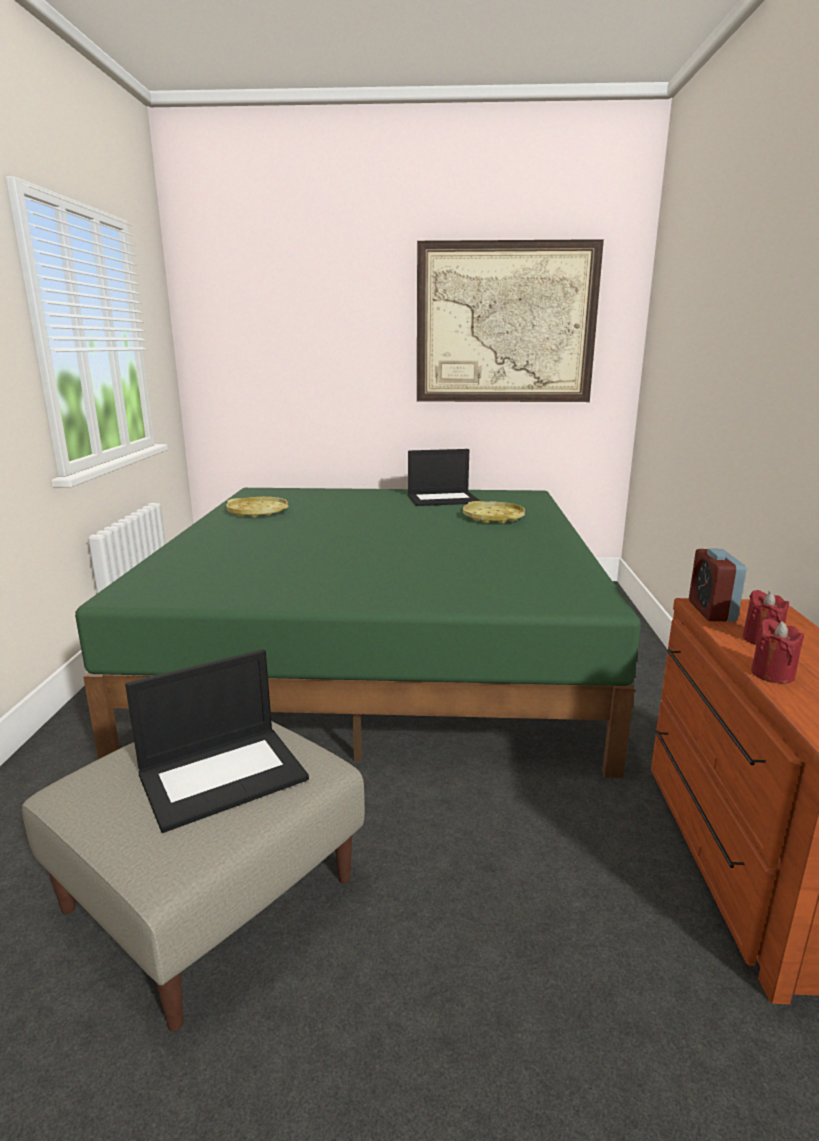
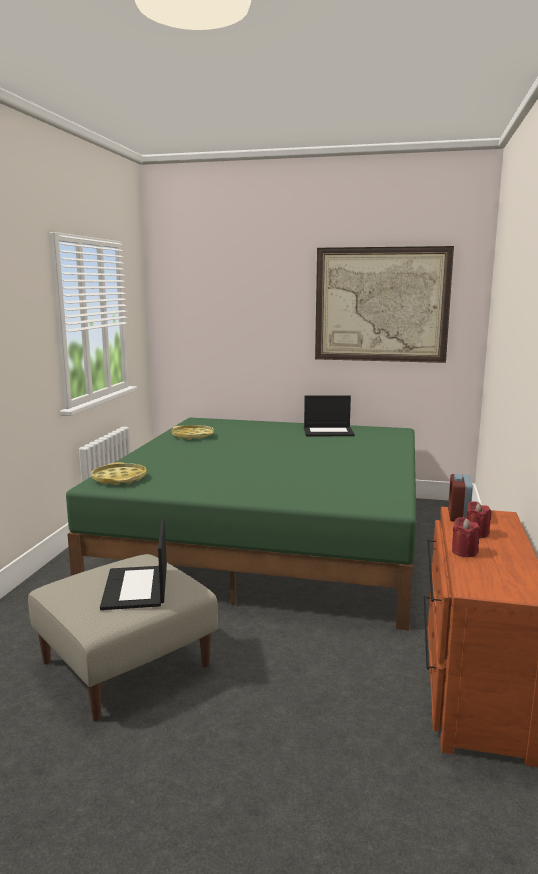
camera: 10 degrees right, 5 degrees down
laptop [125,649,309,833] -> laptop turned 105 degrees clockwise [100,517,167,610]
yellow tray [463,501,525,524] -> yellow tray moved to [91,462,147,485]

